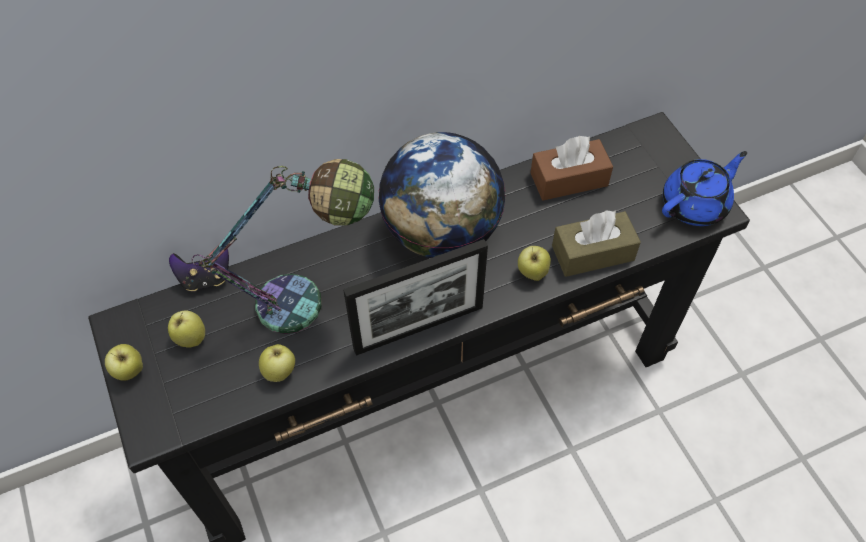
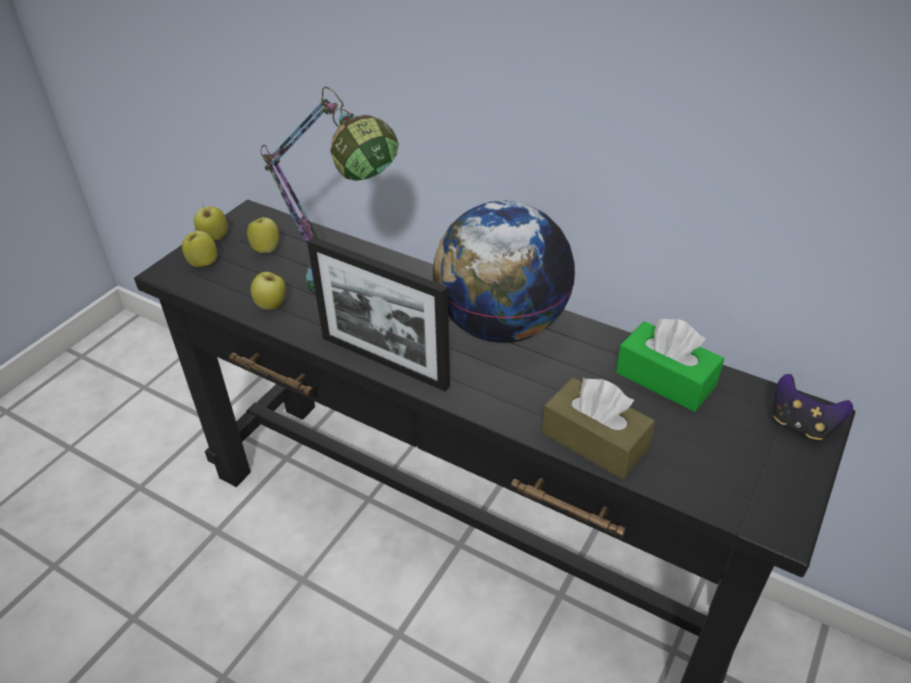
camera: 55 degrees right, 15 degrees down
game controller [169,248,229,291] -> game controller moved to [773,374,853,440]
apple [518,246,551,281] -> apple moved to [182,227,217,267]
brown tissue box [530,136,613,200] -> green tissue box [616,319,724,412]
blue teapot [662,151,747,226] -> none

